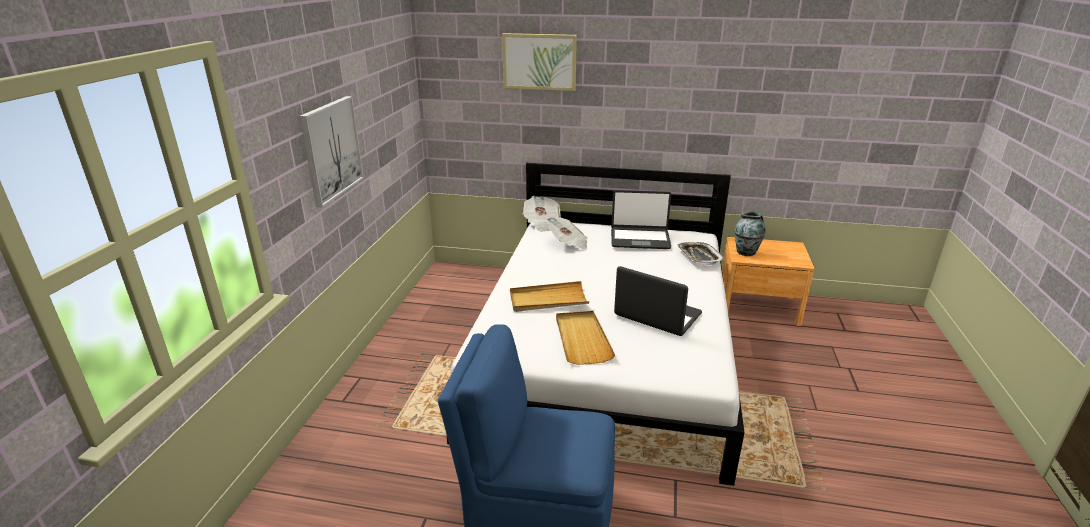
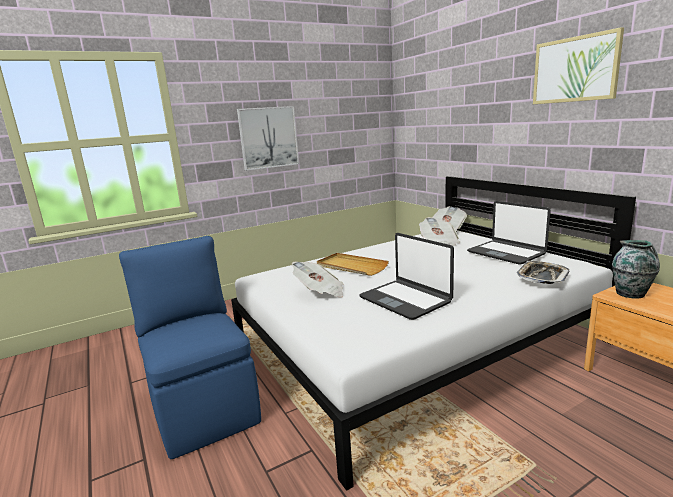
camera: 50 degrees right, 10 degrees down
picture [502,33,577,91] -> picture moved to [533,27,624,104]
beige tray [556,311,615,365] -> newspaper [292,262,344,297]
laptop [614,266,702,336] -> laptop turned 150 degrees clockwise [359,233,454,320]

